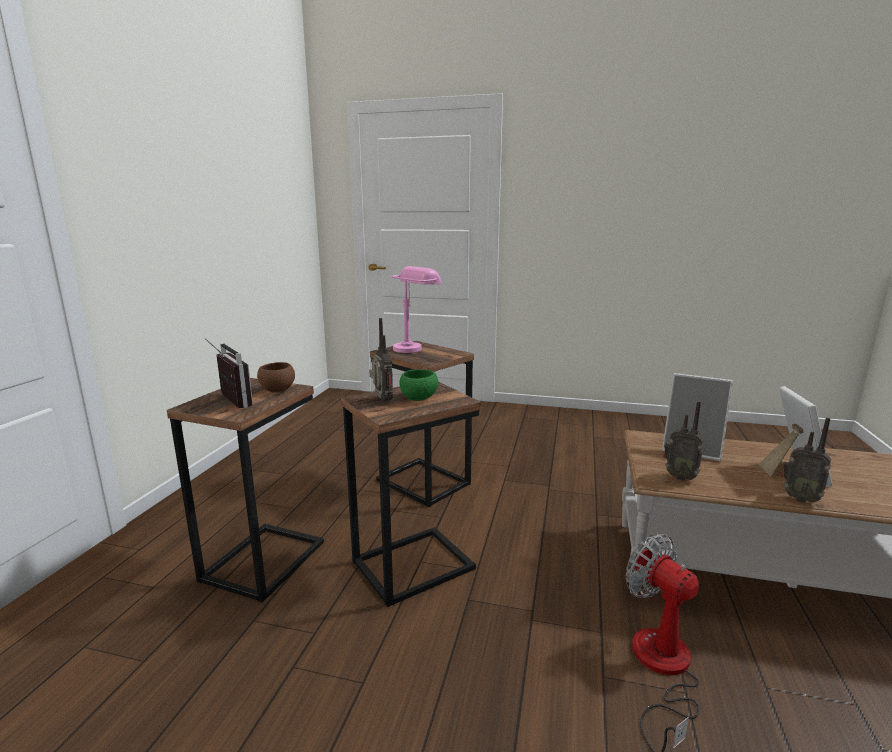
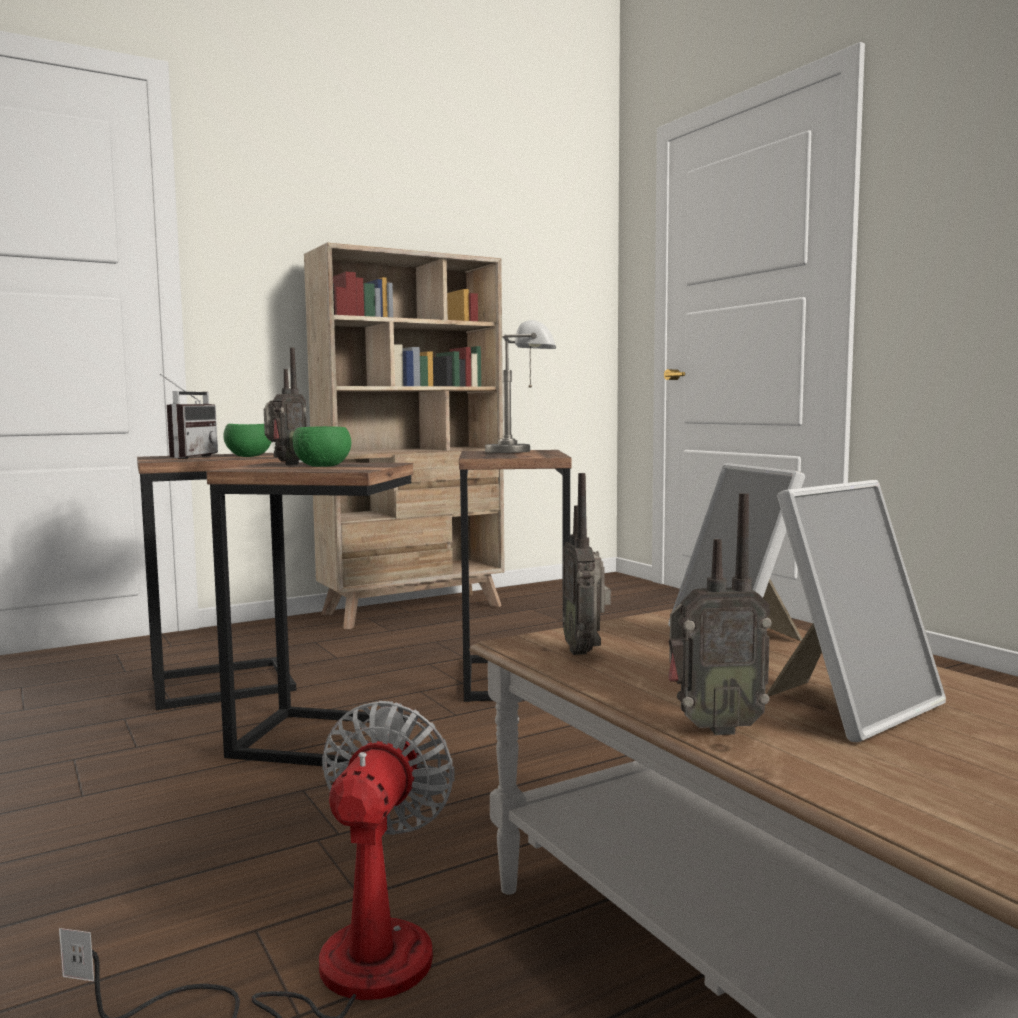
camera: 45 degrees right, 10 degrees down
brown bowl [257,362,295,392] -> green bowl [223,424,271,457]
pink table lamp [391,266,442,353] -> grey table lamp [485,320,556,453]
radio [781,417,831,503] -> radio turned 90 degrees counterclockwise [668,493,772,735]
none -> beige bookcase [304,243,505,629]

